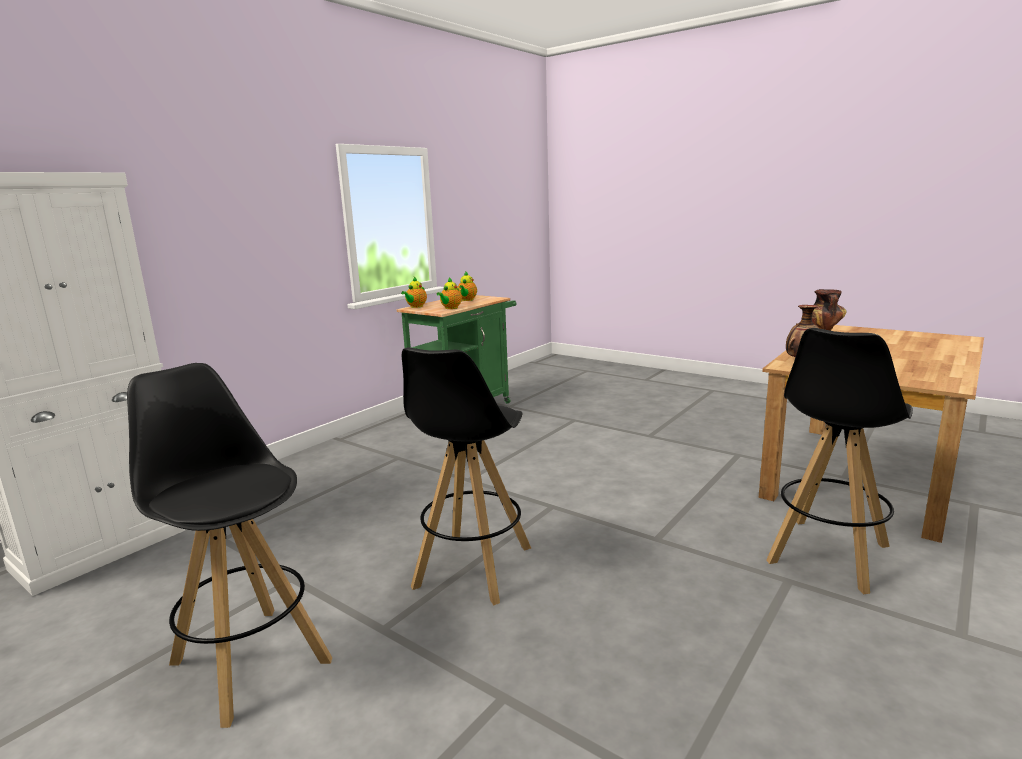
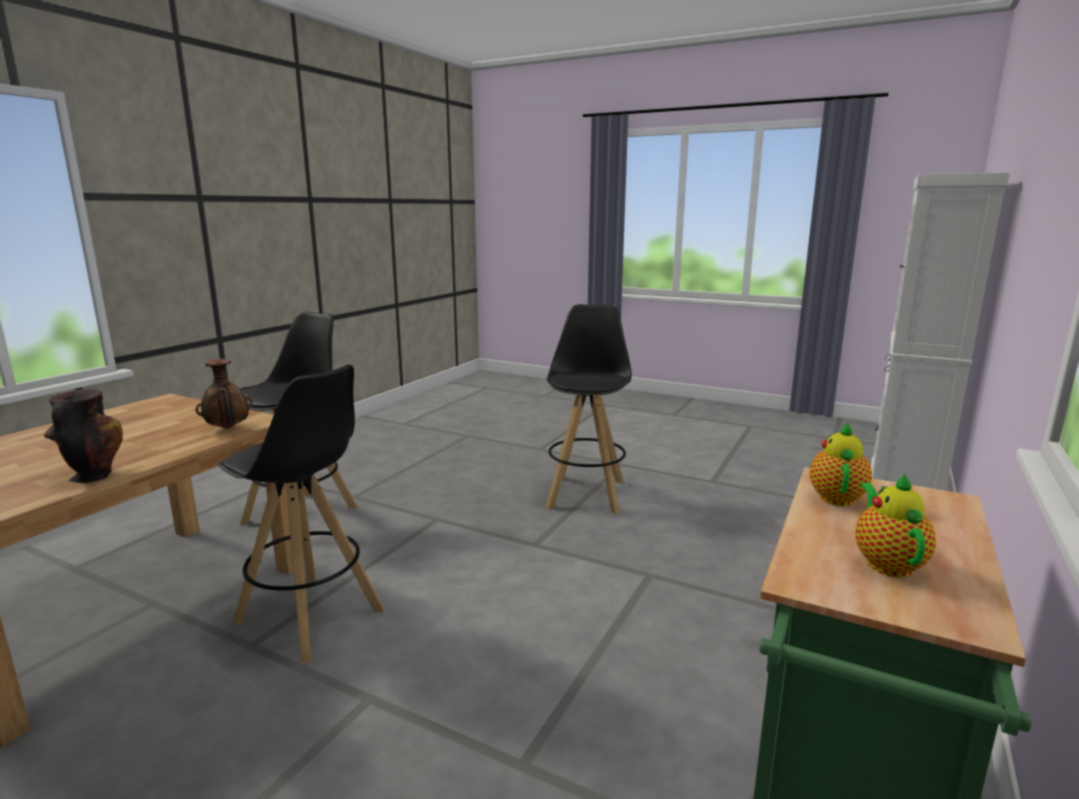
camera: 170 degrees right, 0 degrees up
black stool [127,363,332,728] -> black stool moved to [218,364,384,663]
teapot [401,277,427,308] -> none

